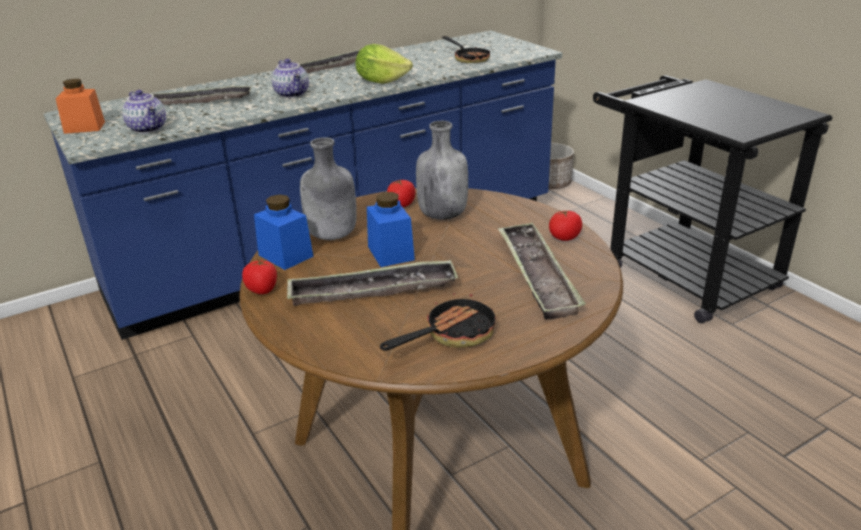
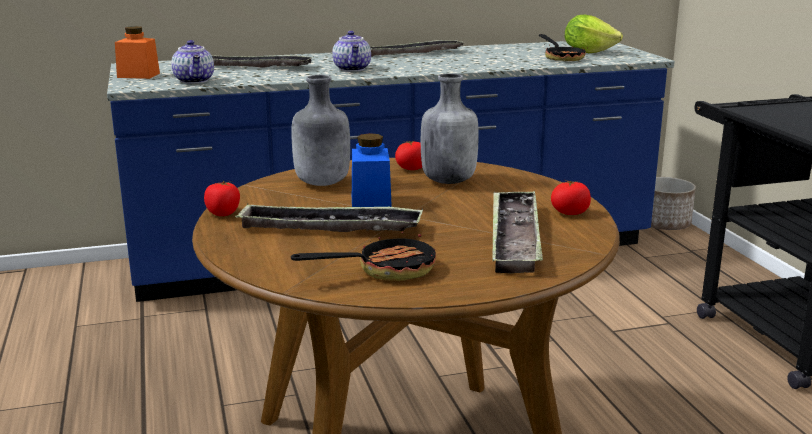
camera: 15 degrees right, 10 degrees down
blue jar [254,194,314,270] -> none
lettuce [355,44,413,84] -> lettuce moved to [565,15,623,53]

